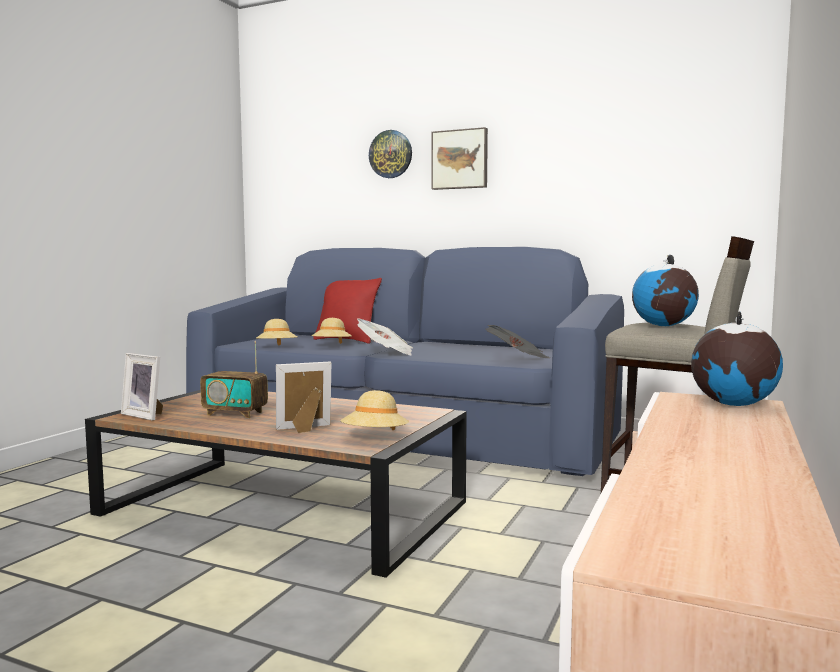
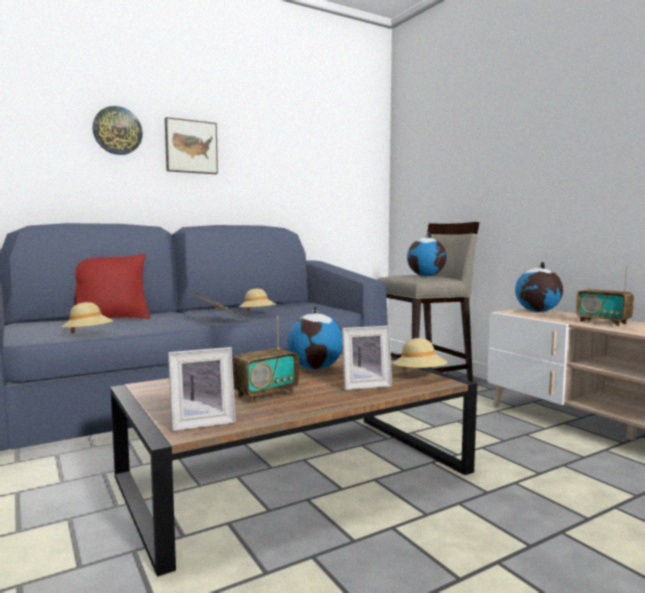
camera: 55 degrees left, 0 degrees up
picture frame [276,361,331,433] -> picture frame turned 120 degrees counterclockwise [342,326,392,390]
beige hat [311,318,352,344] -> beige hat moved to [238,289,276,313]
newspaper [485,325,550,358] -> none
none -> globe [287,305,342,370]
none -> radio [576,266,634,326]

